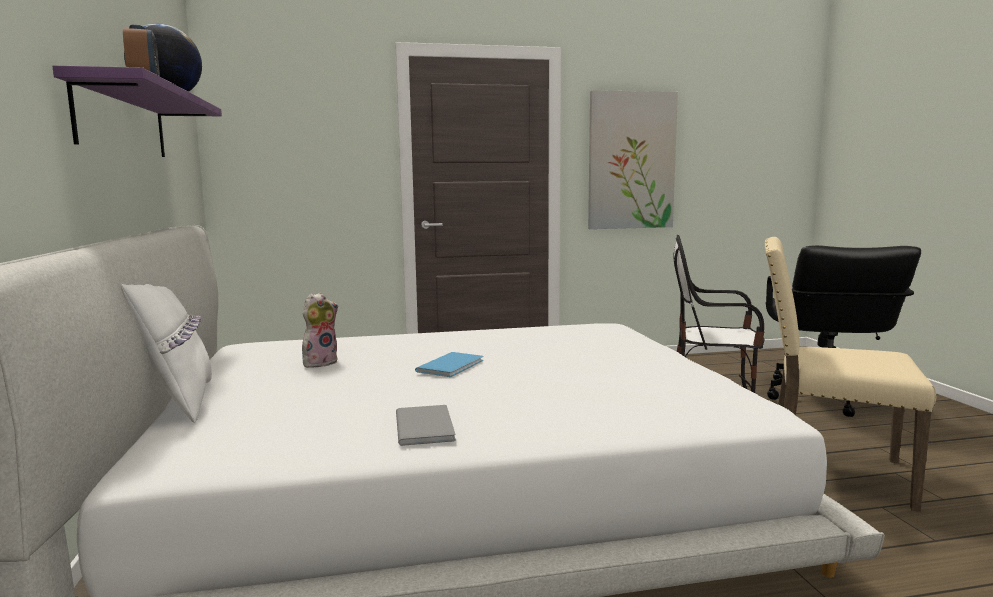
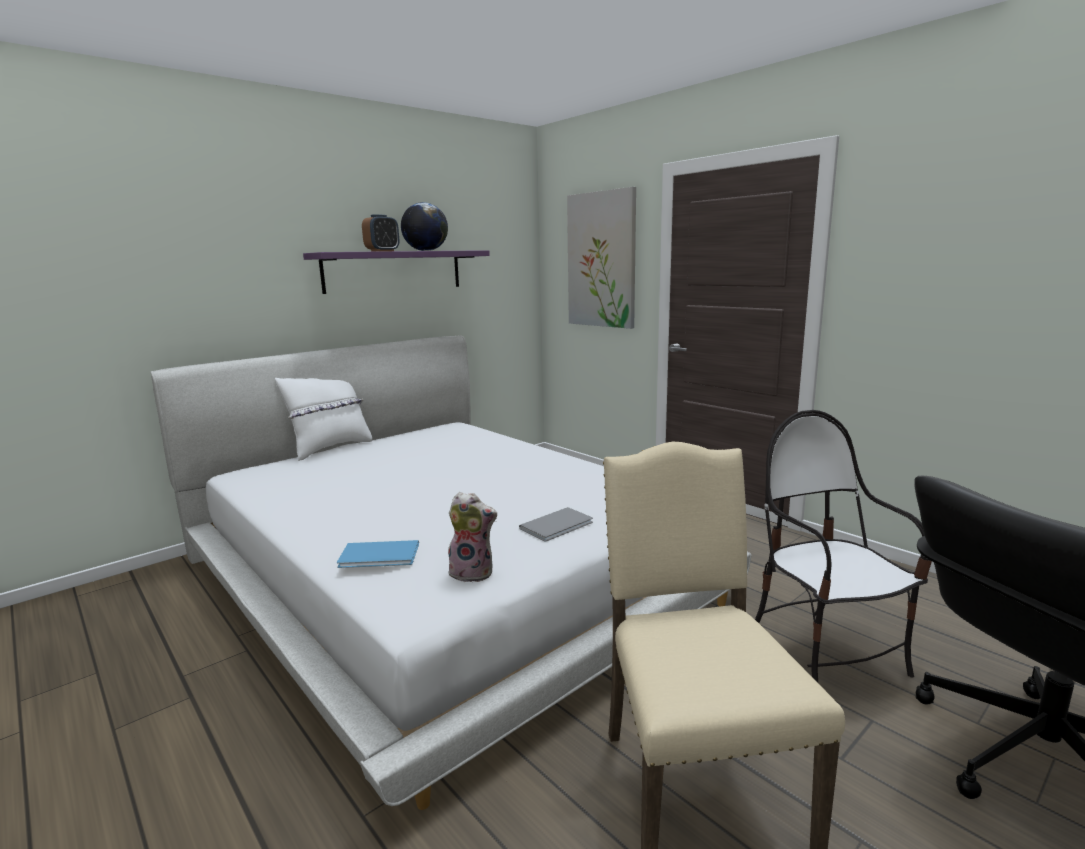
camera: 60 degrees right, 5 degrees up
plush toy [302,292,338,368] -> plush toy moved to [448,492,497,582]
grey book [396,405,456,446] -> grey book moved to [519,507,593,541]
blue book [415,352,484,377] -> blue book moved to [337,540,419,568]
picture [588,90,678,229] -> picture moved to [567,187,636,329]

